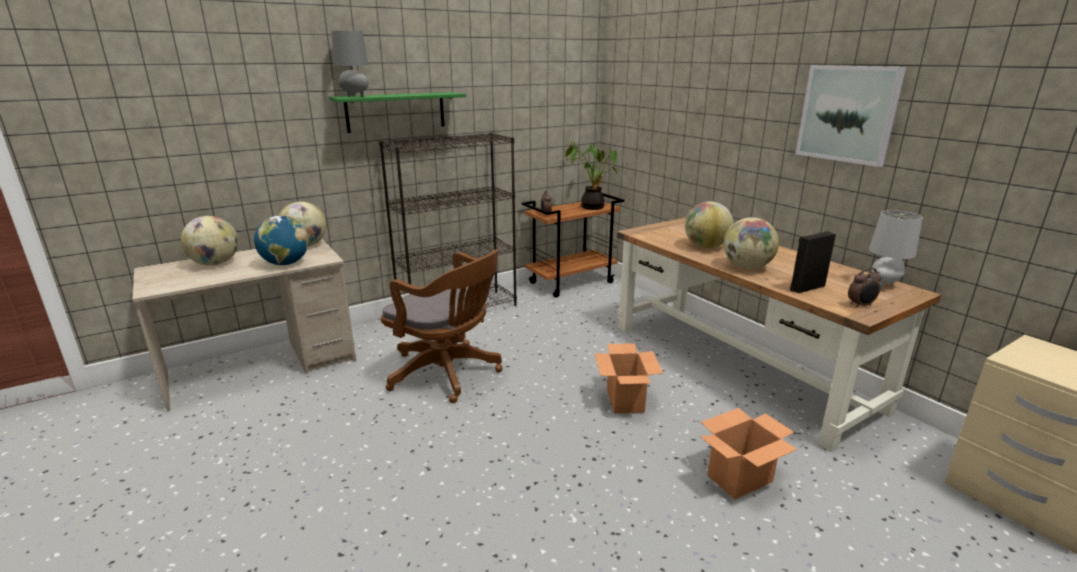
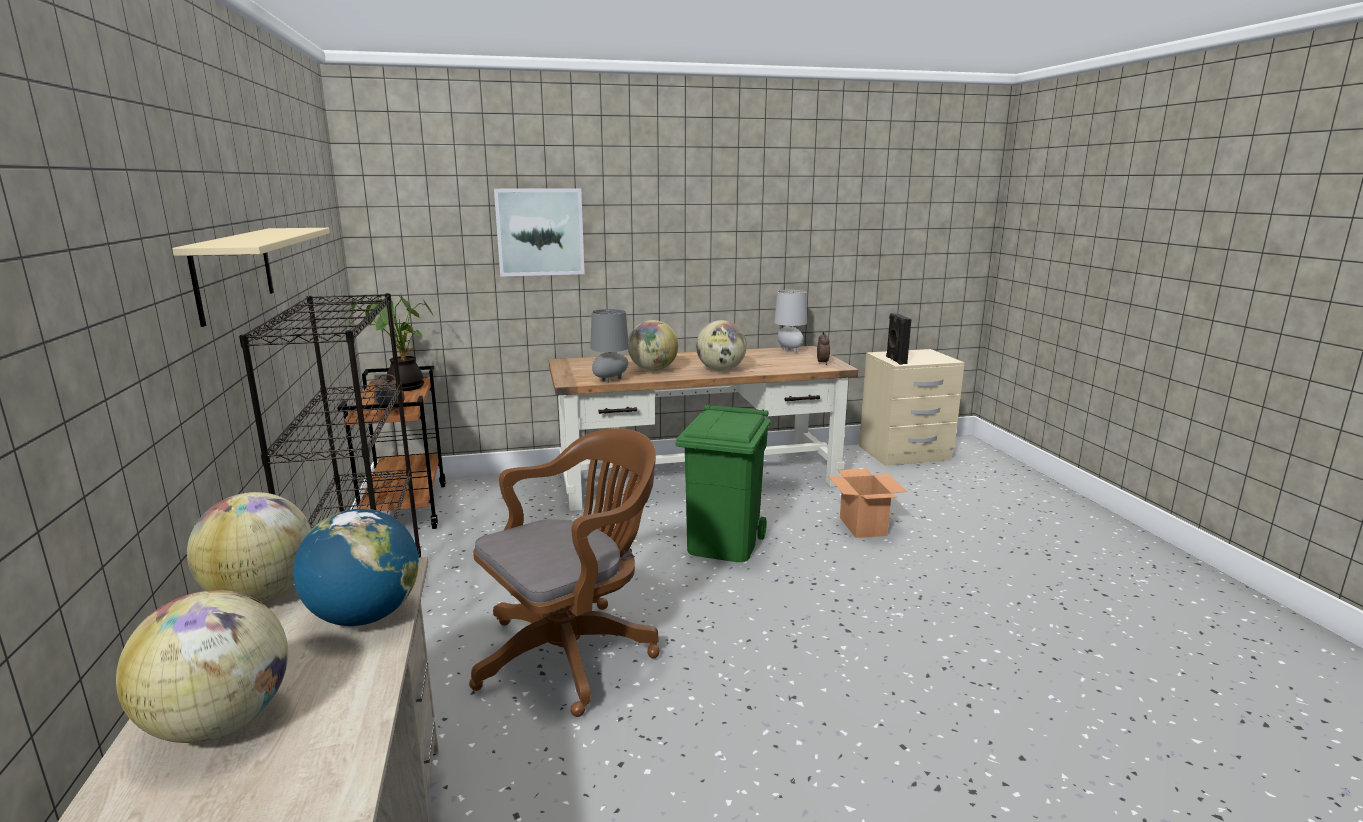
camera: 70 degrees left, 5 degrees down
green shelf [329,92,466,133] -> beige shelf [172,228,330,327]
grey table lamp [331,30,369,97] -> grey table lamp moved to [590,309,629,383]
cardboard box [594,343,663,414] -> green trash can [676,404,771,562]
black speaker [790,231,836,293] -> black speaker moved to [886,313,912,365]
picture [795,65,906,167] -> picture moved to [494,188,585,277]

